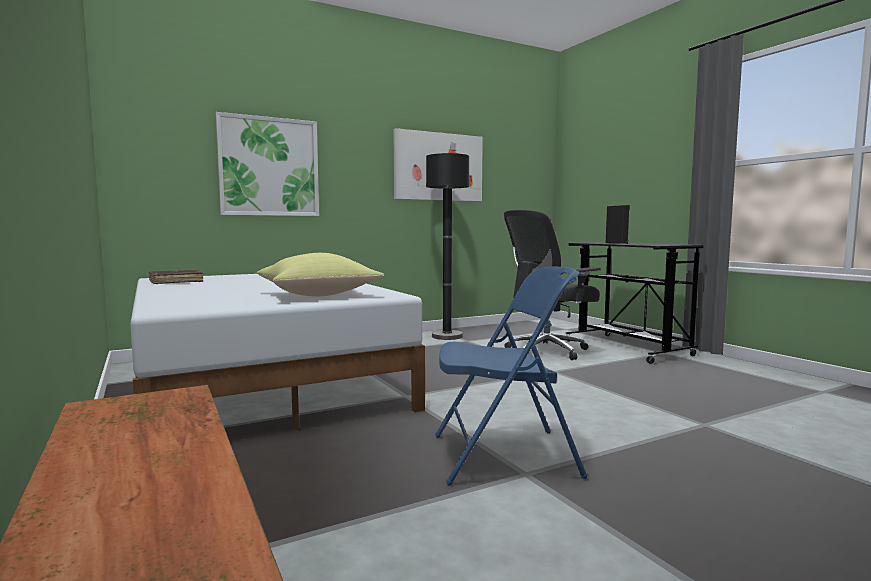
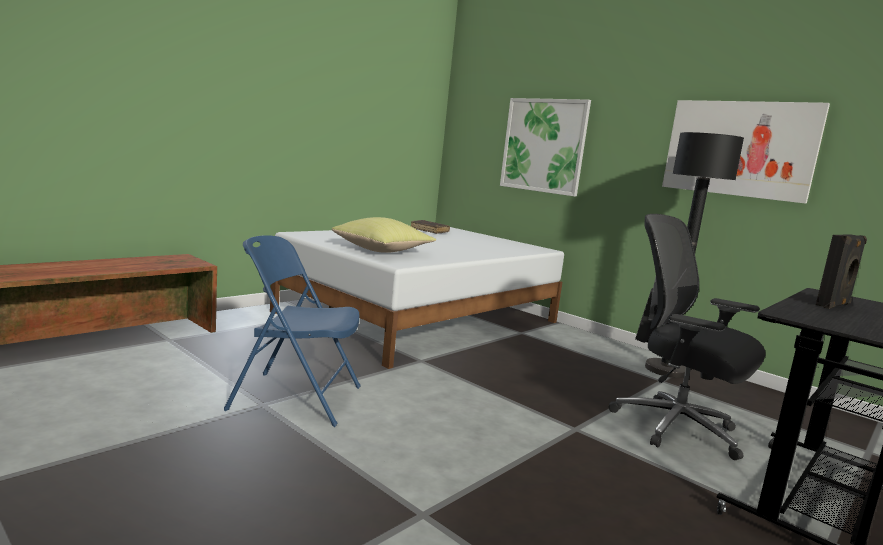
camera: 70 degrees right, 5 degrees up
blue chair [435,267,587,486] -> blue chair turned 120 degrees clockwise [224,235,361,427]

